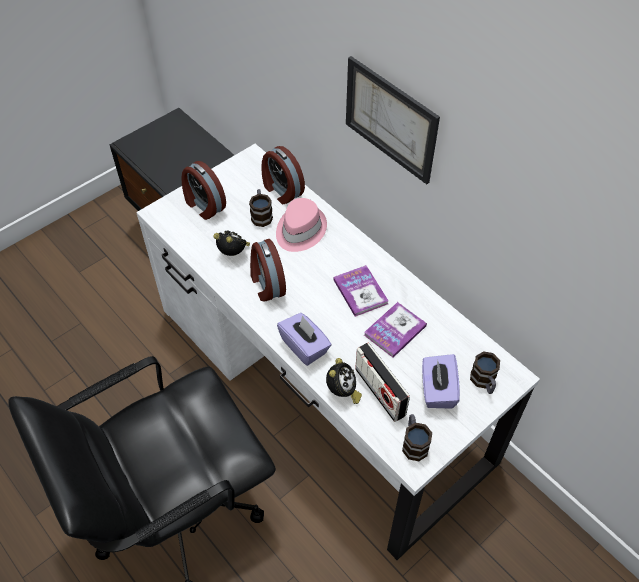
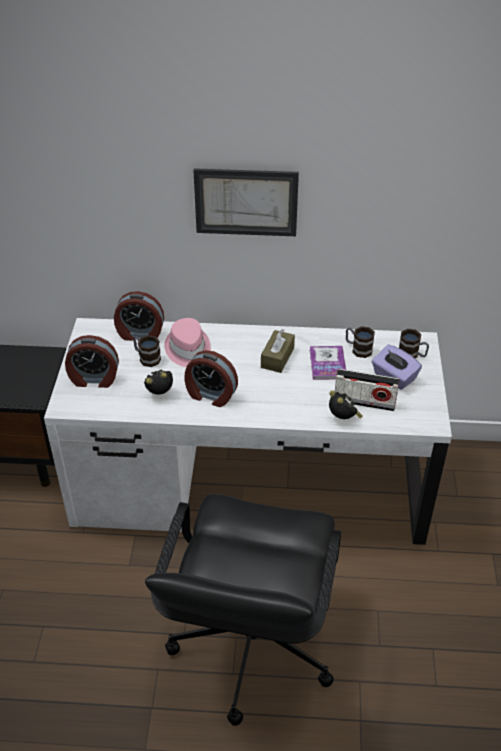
camera: 45 degrees left, 10 degrees down
purple tissue box [277,313,332,366] -> none
book [333,265,389,317] -> brown tissue box [261,329,295,373]
mug [402,414,432,461] -> mug moved to [346,326,375,358]

